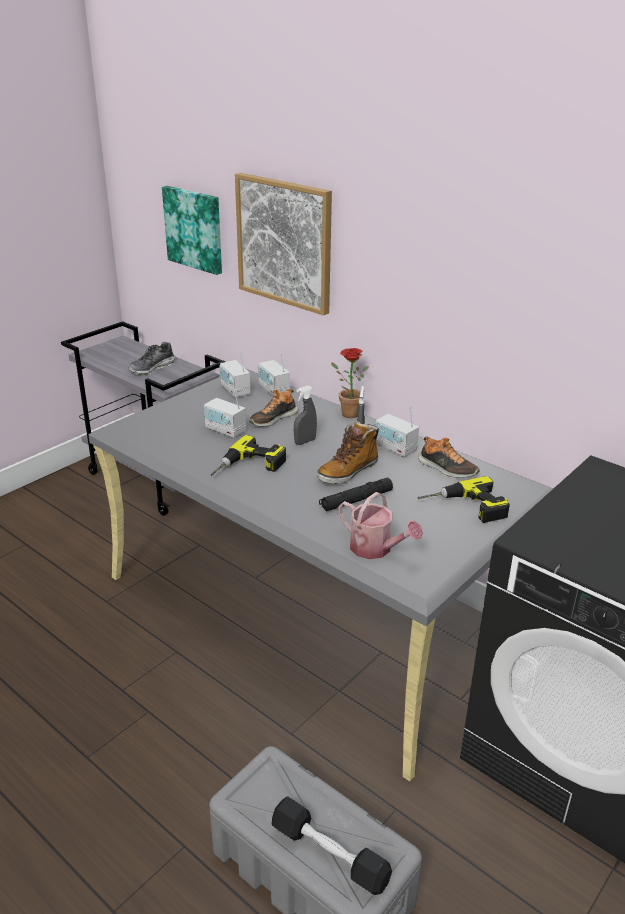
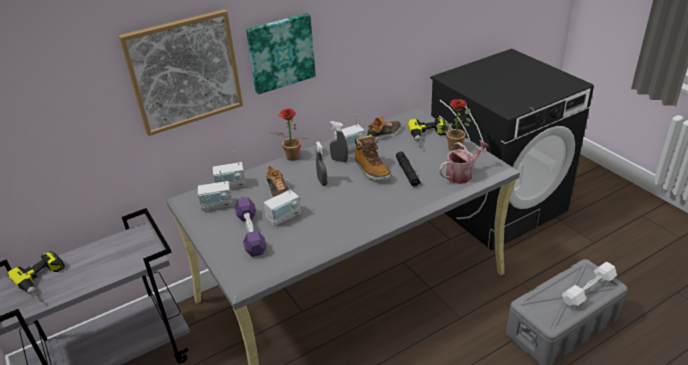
camera: 70 degrees left, 5 degrees up
shoe [128,342,175,376] -> none
picture [162,186,222,275] -> picture moved to [246,13,316,94]
power drill [210,435,286,476] -> power drill moved to [8,251,65,302]
black dumbbell [272,796,392,895] -> white dumbbell [562,262,617,309]
none -> purple dumbbell [234,197,267,257]
none -> potted plant [436,99,471,150]

